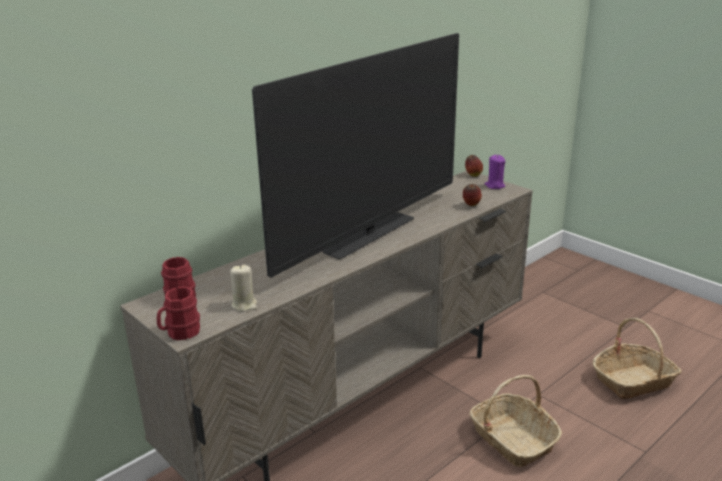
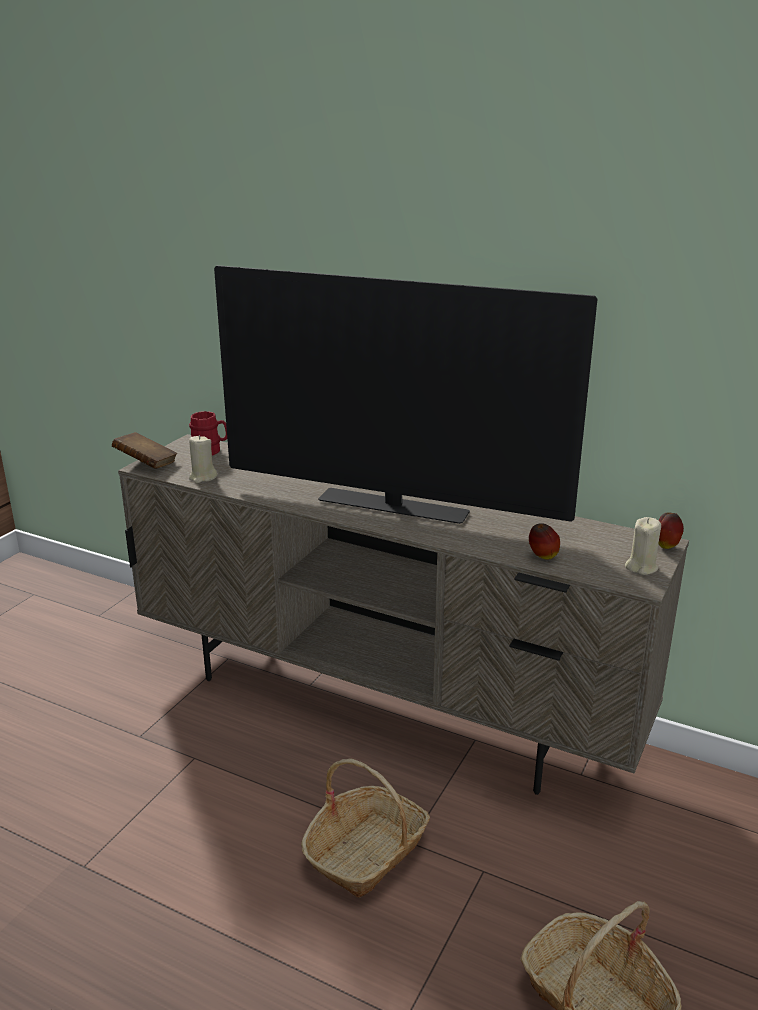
camera: 70 degrees right, 0 degrees up
red mug [157,287,200,340] -> brown book [112,432,177,469]
purple candle [485,155,505,189] -> beige candle [625,517,661,575]

